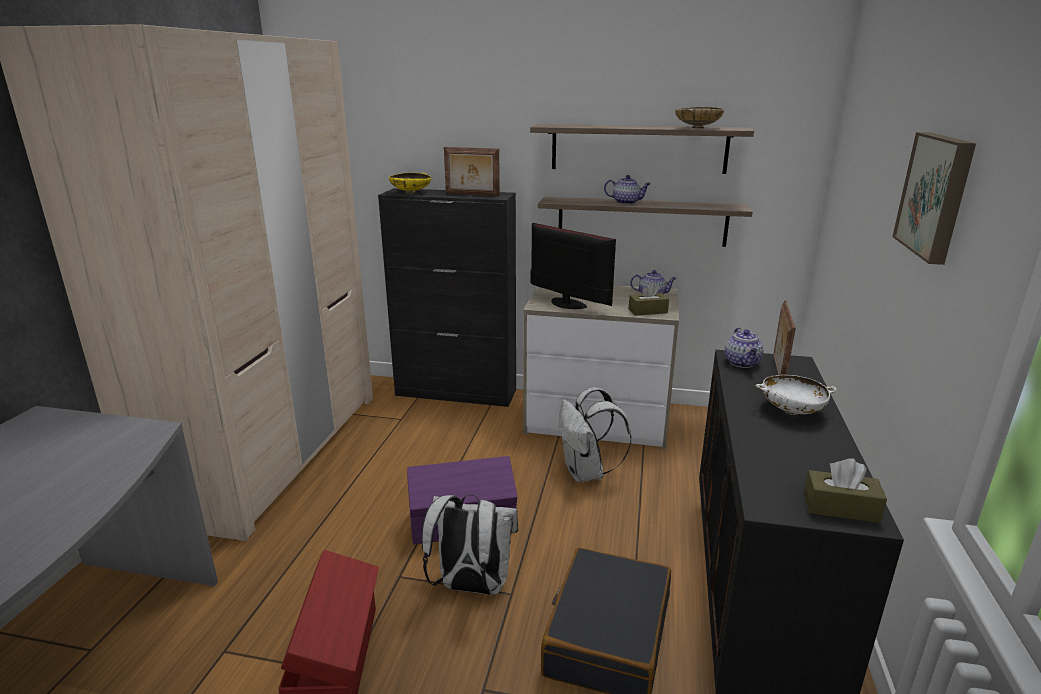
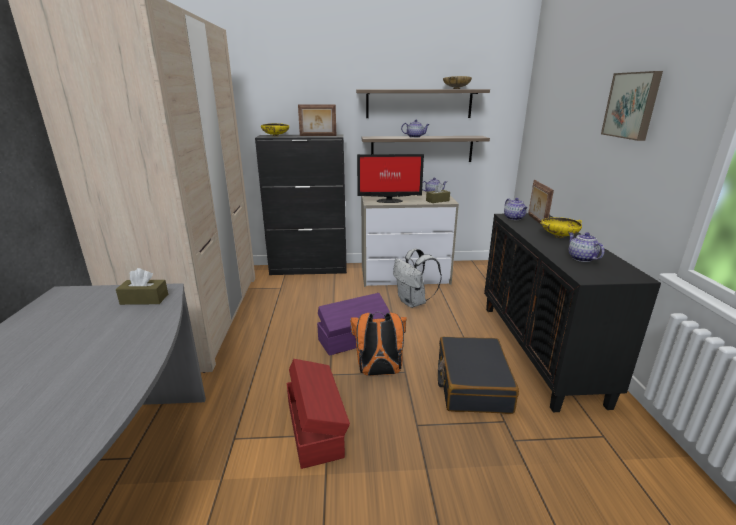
camera: 15 degrees left, 0 degrees up
white backpack [422,494,518,595] -> orange backpack [350,312,407,376]
monitor [531,223,616,309] -> monitor turned 150 degrees clockwise [357,154,424,203]
white bowl [755,375,837,415] -> yellow bowl [540,217,582,238]
brown tissue box [804,458,887,523] -> brown tissue box moved to [116,268,168,305]
none -> teapot [569,232,605,262]

